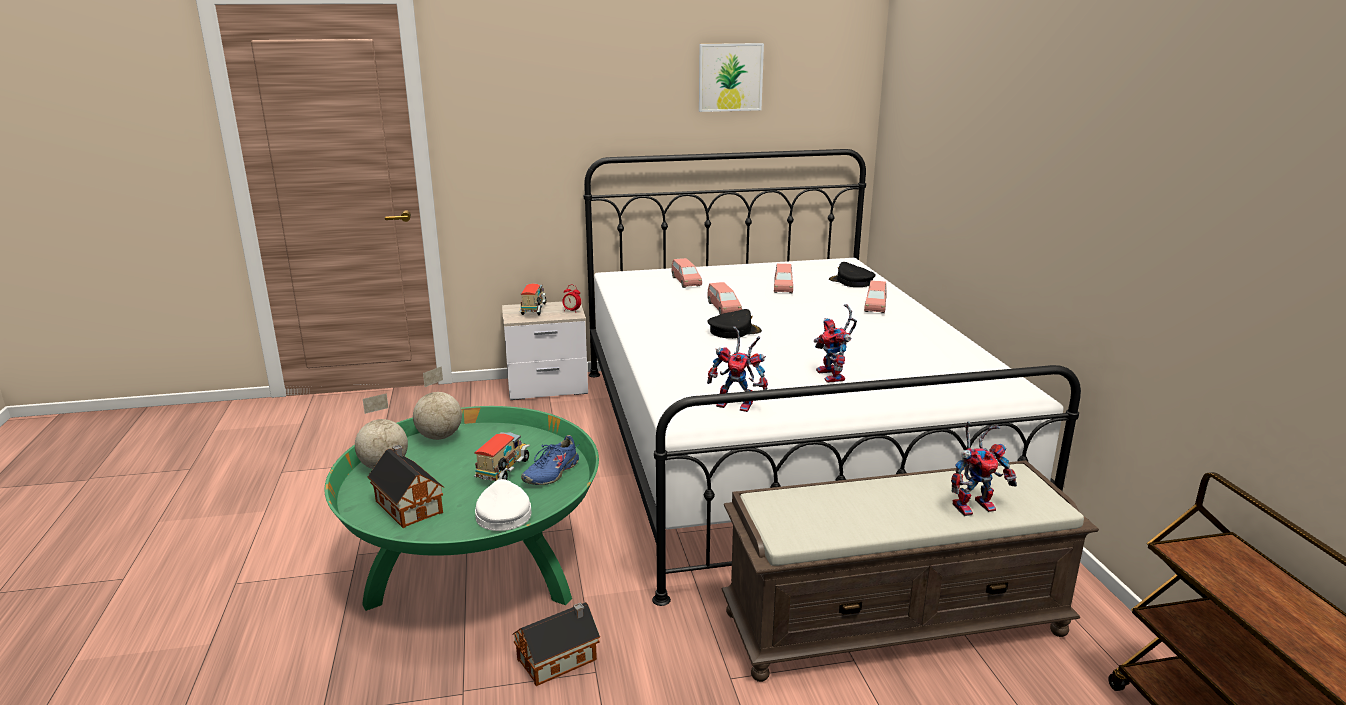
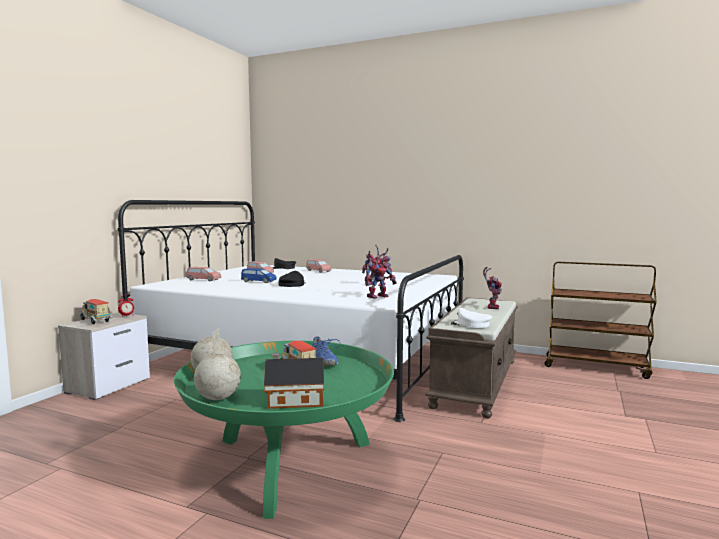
camera: 55 degrees left, 15 degrees down
white cap [475,479,531,531] -> white cap moved to [449,308,492,328]
toy house [512,602,600,686] -> none
picture [699,43,764,112] -> none
pink toy car [707,282,742,315] -> blue toy car [241,268,277,283]

